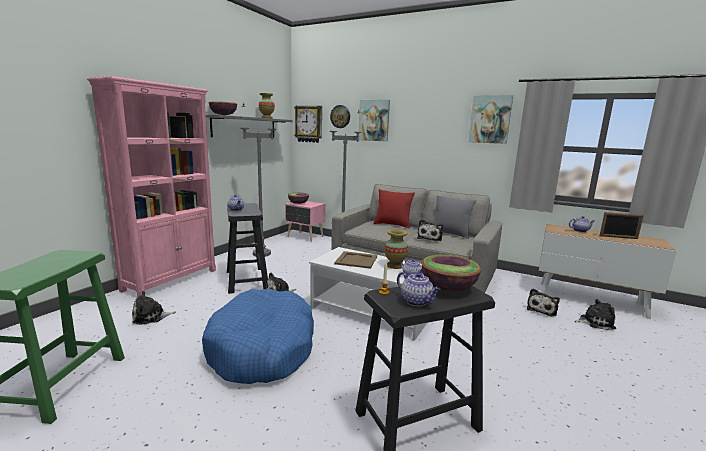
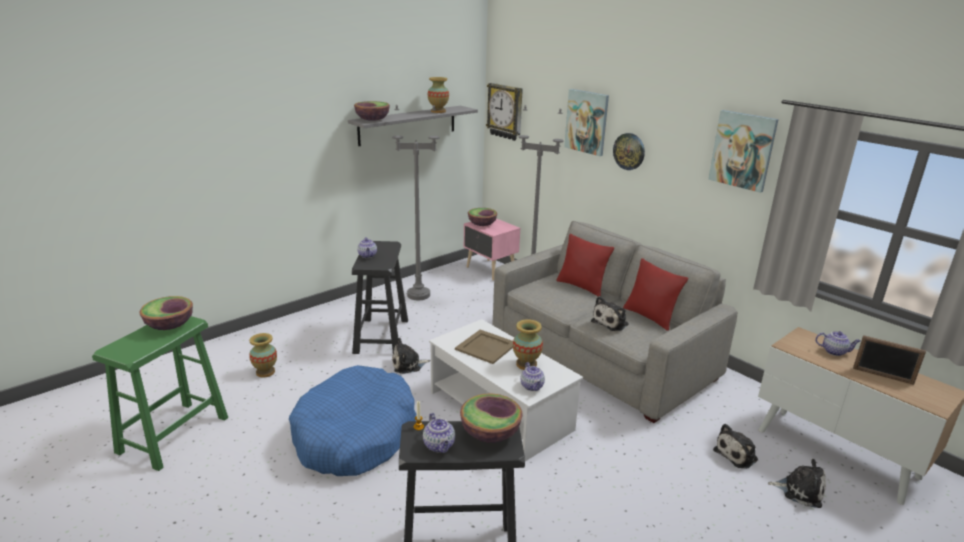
camera: 20 degrees right, 10 degrees up
pink bookcase [87,76,216,298] -> none
plush toy [132,291,176,325] -> vase [249,333,277,377]
wall clock [330,105,350,128] -> wall clock moved to [613,133,645,170]
grey pillow [433,195,476,239] -> red pillow [623,258,688,331]
none -> bowl [139,296,193,330]

